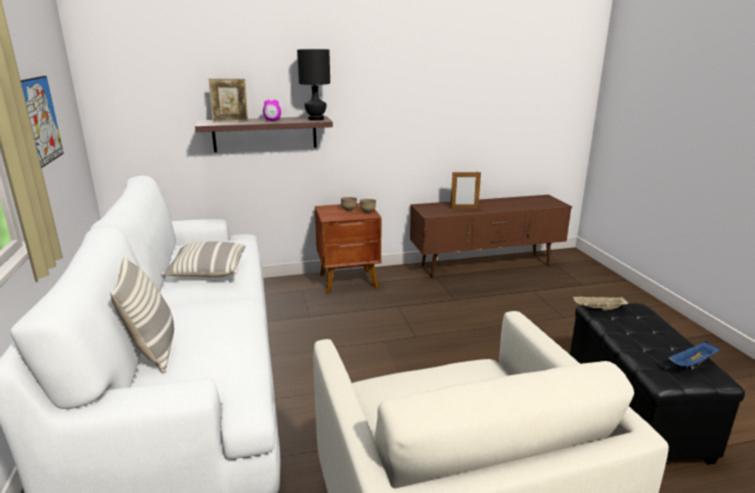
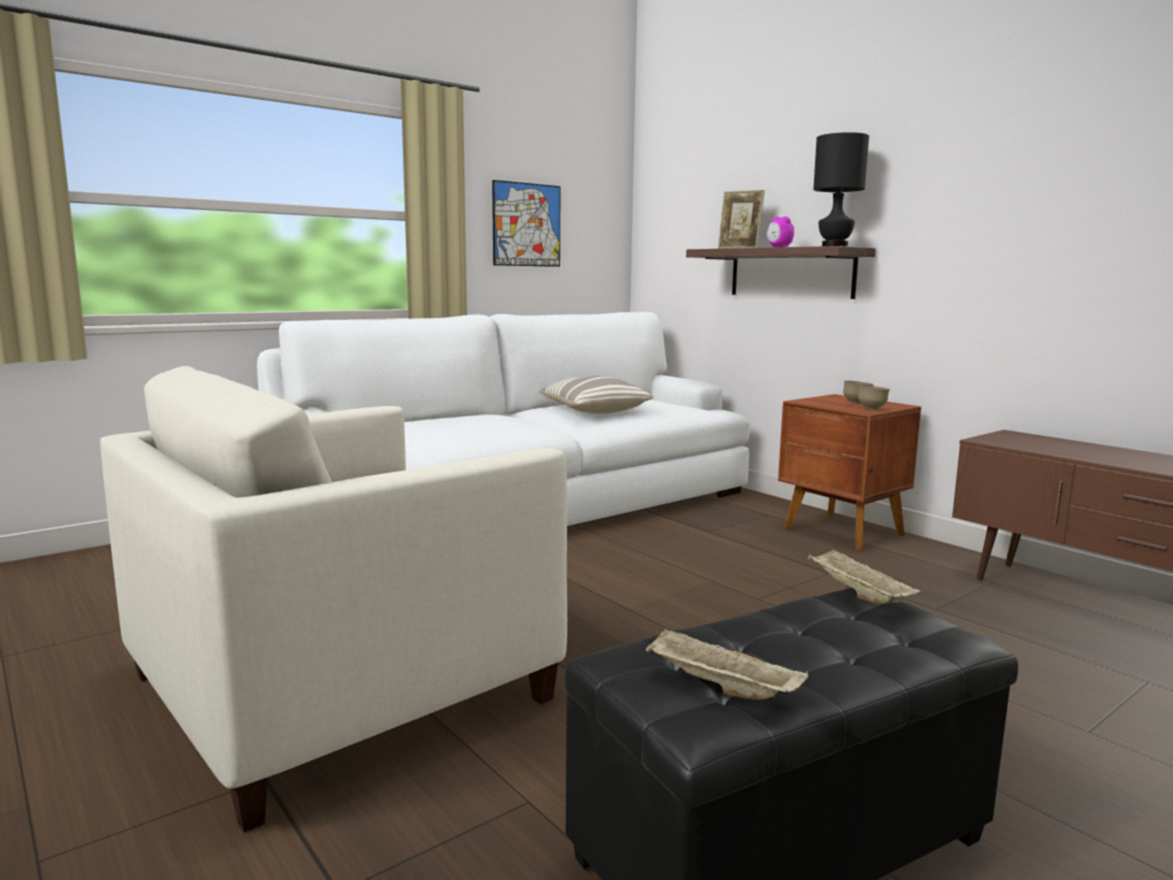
camera: 65 degrees right, 10 degrees down
pillow [110,256,174,373] -> none
picture frame [450,171,481,209] -> none
blue tray [668,341,720,368] -> beige tray [646,628,809,700]

